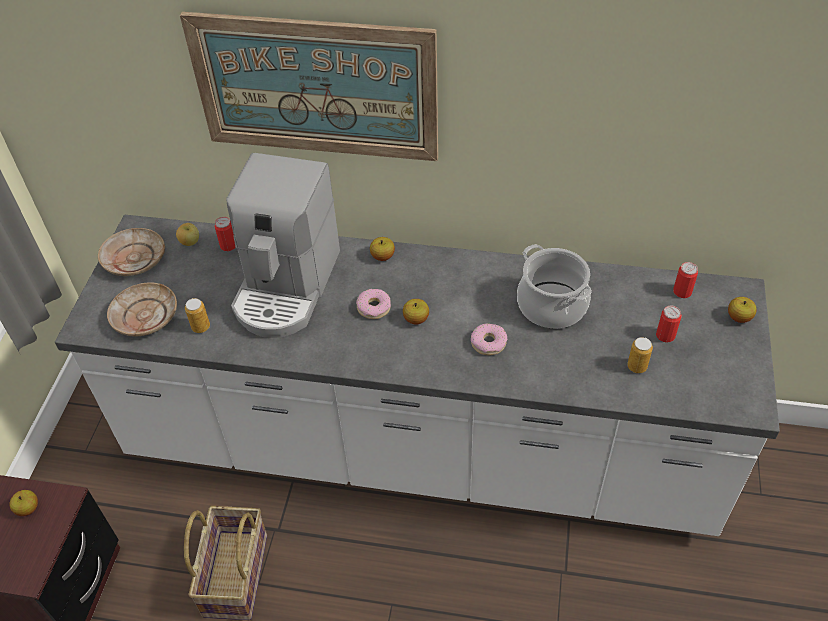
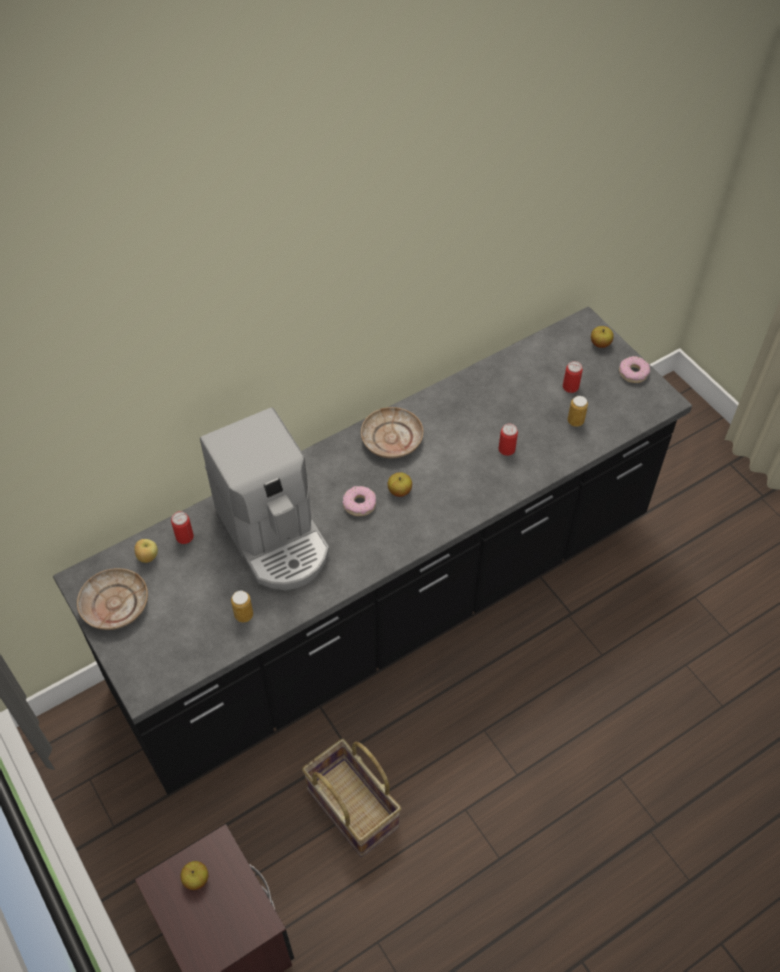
camera: 45 degrees left, 5 degrees up
white counter [55,215,780,536] -> black counter [53,306,692,795]
beige plate [107,283,177,337] -> beige plate moved to [361,407,424,458]
picture [180,12,438,161] -> none
apple [370,237,395,261] -> none
donut [471,323,507,355] -> donut moved to [619,356,650,383]
cooking pot [517,244,592,328] -> none
can [673,262,698,298] -> can moved to [498,424,518,456]

